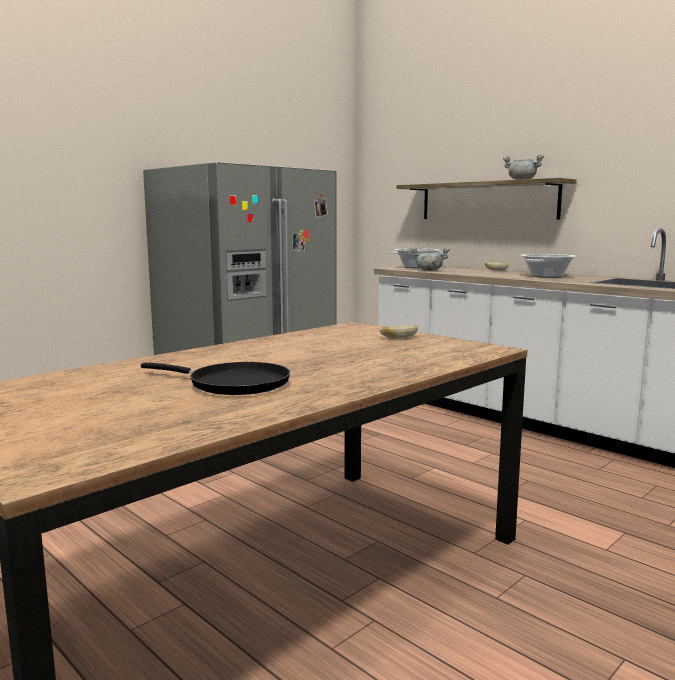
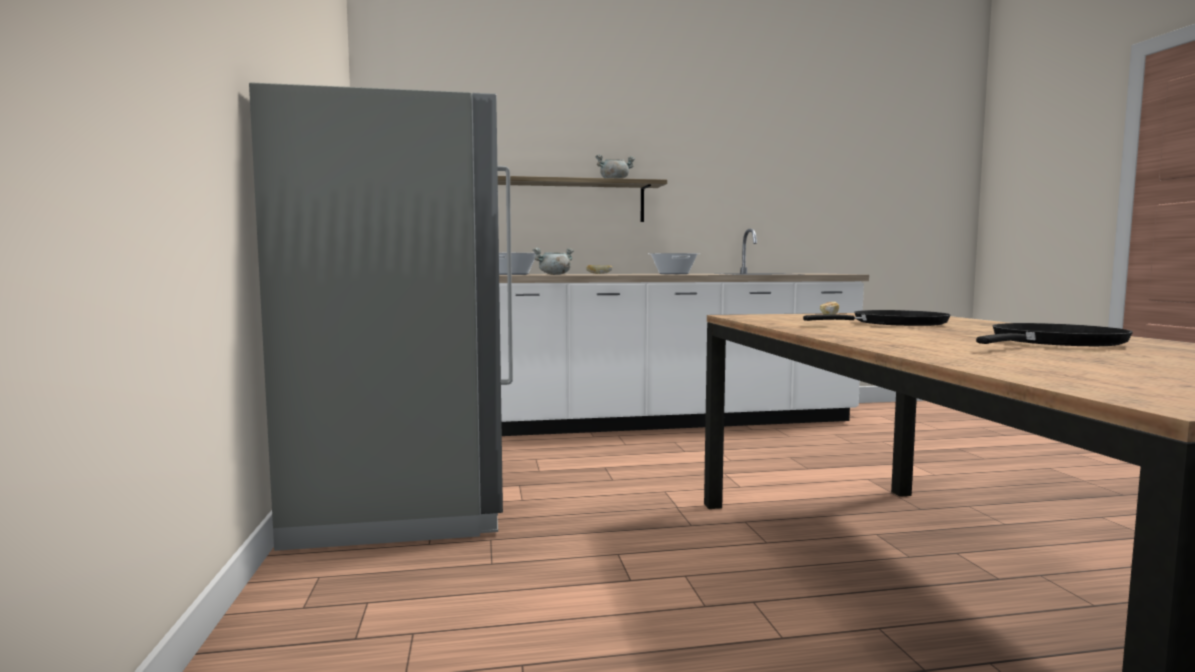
camera: 55 degrees left, 5 degrees down
none -> black frying pan [803,310,951,326]

